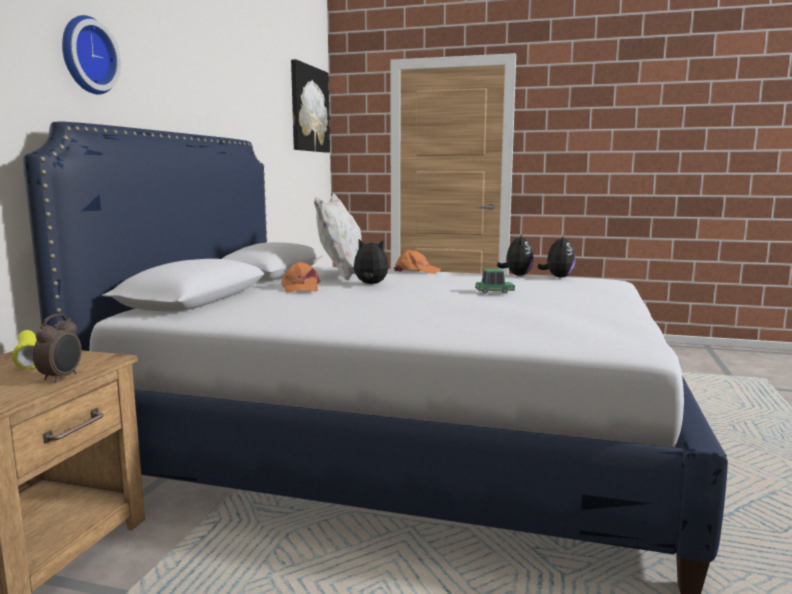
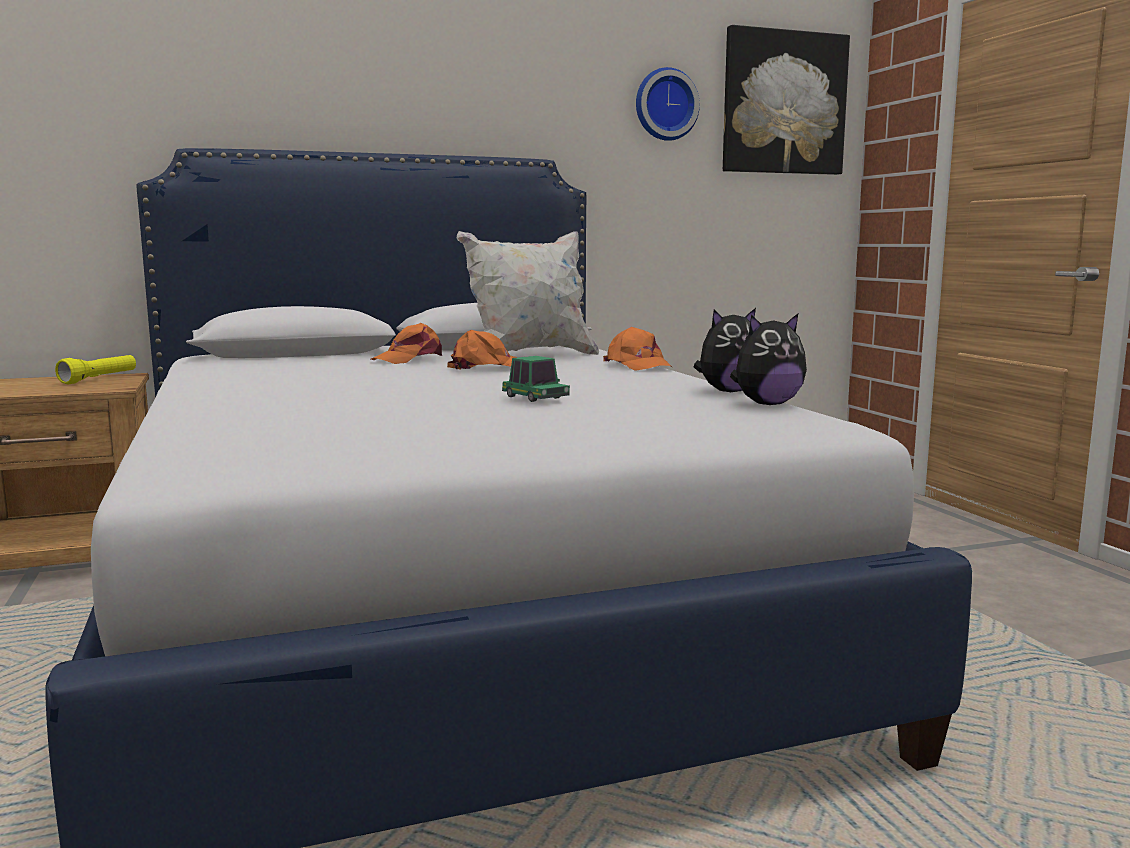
camera: 55 degrees right, 0 degrees up
alarm clock [33,314,82,383] -> none
wall clock [62,15,121,94] -> wall clock moved to [636,67,700,141]
plush toy [348,239,389,284] -> orange cap [447,330,518,369]

